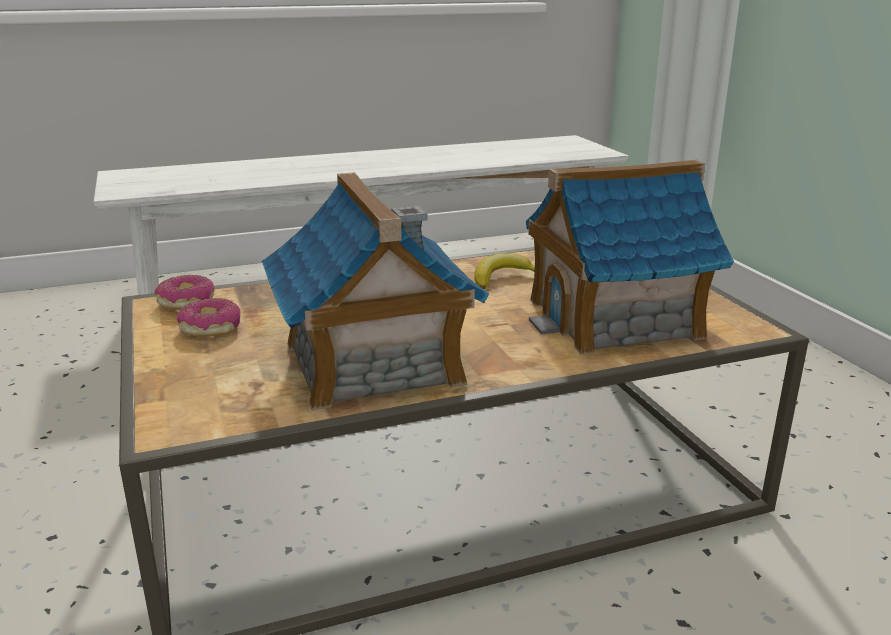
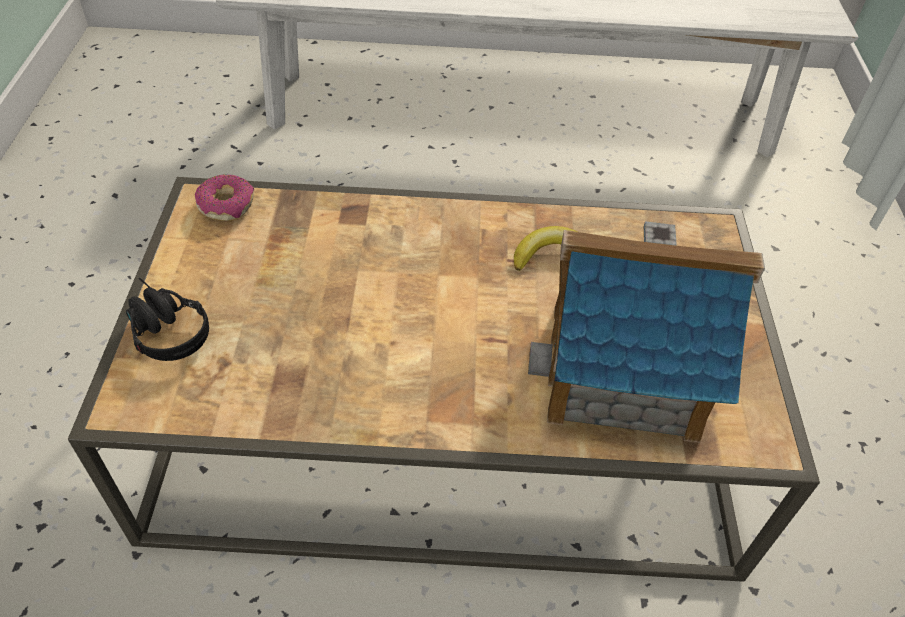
camera: 20 degrees right, 25 degrees up
donut [177,298,241,337] -> none
toy house [262,172,489,410] -> none
none -> black headphones [126,278,209,361]

